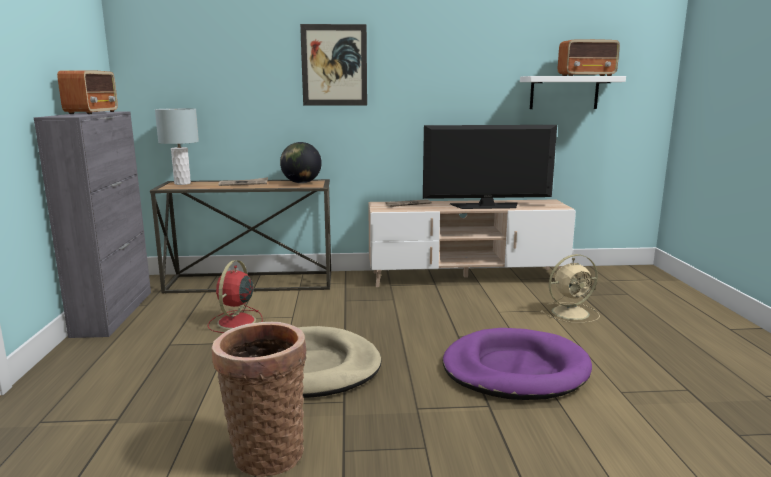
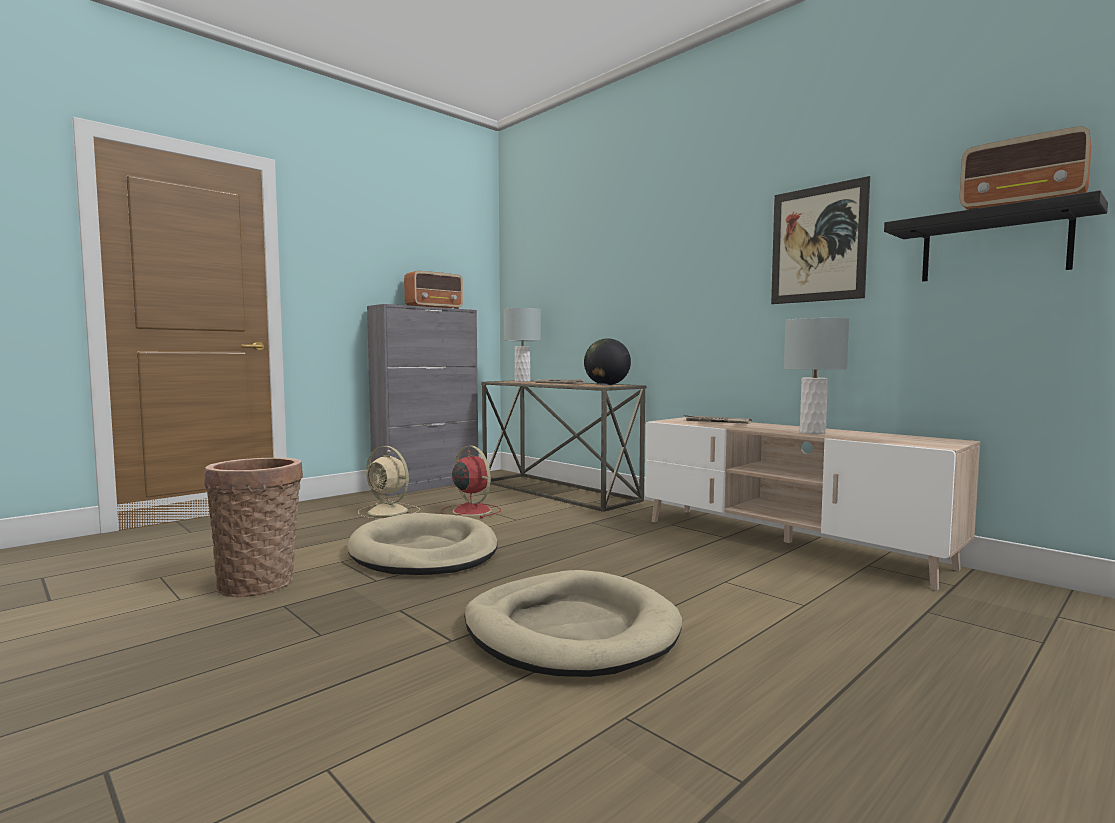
camera: 50 degrees right, 10 degrees down
red fan [207,260,263,333] -> red fan turned 75 degrees clockwise [441,445,501,518]
picture [300,24,367,106] -> picture moved to [771,176,870,304]
television [423,125,557,209] -> grey table lamp [784,318,849,434]
purple dog bed [443,328,592,400] -> beige dog bed [464,570,682,677]
white shelf [520,76,626,109] -> black shelf [884,190,1108,282]
beige fan [541,254,600,323] -> beige fan moved to [358,446,420,519]

